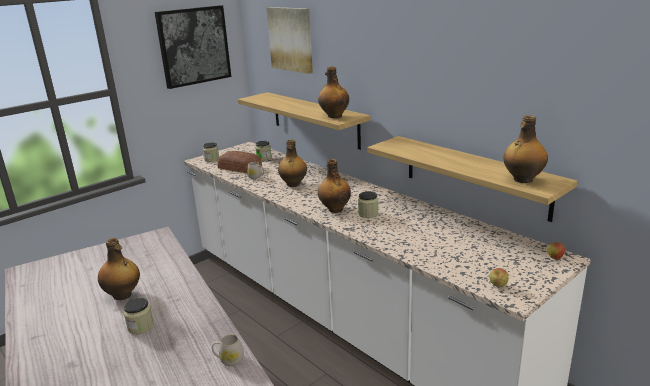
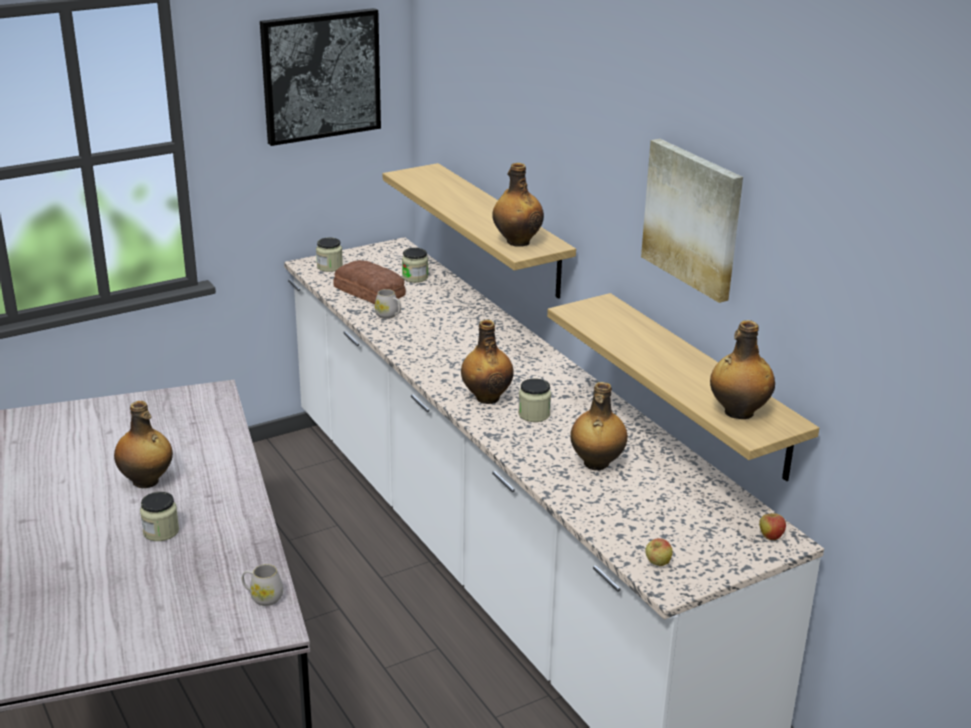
camera: 10 degrees right, 5 degrees up
picture [267,7,313,74] -> picture moved to [641,139,743,303]
bottle [278,140,307,187] -> bottle moved to [570,382,628,470]

